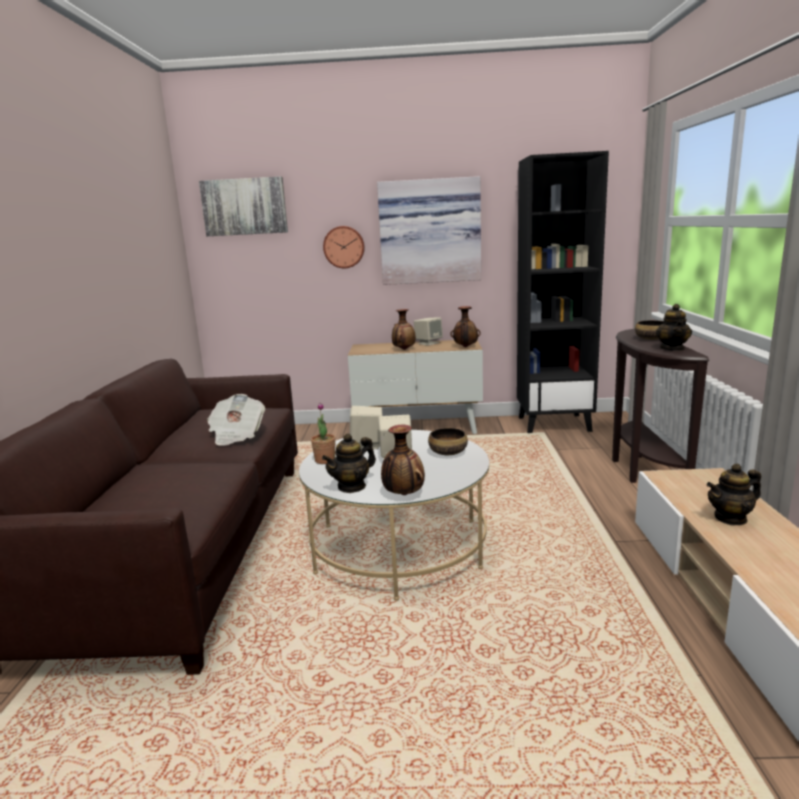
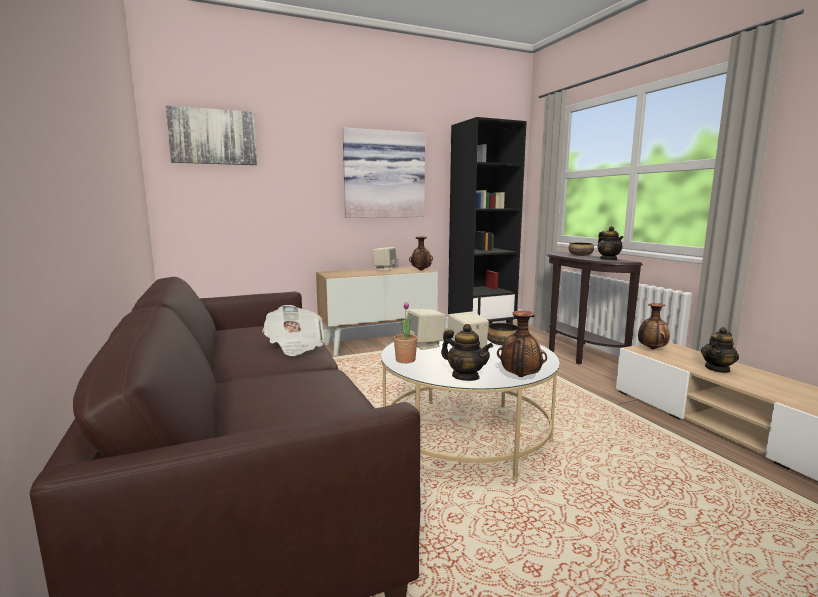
camera: 25 degrees left, 5 degrees down
teapot [322,434,376,493] -> teapot turned 75 degrees counterclockwise [441,324,493,381]
wall clock [323,226,365,268] -> none
vase [392,309,416,350] -> vase moved to [638,303,670,349]

